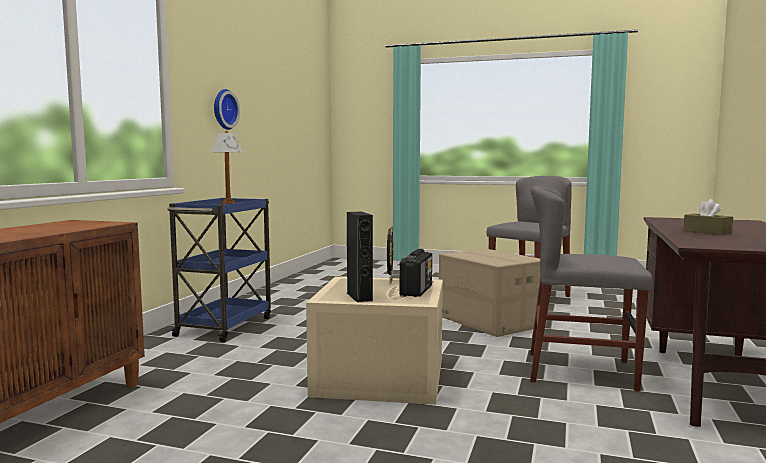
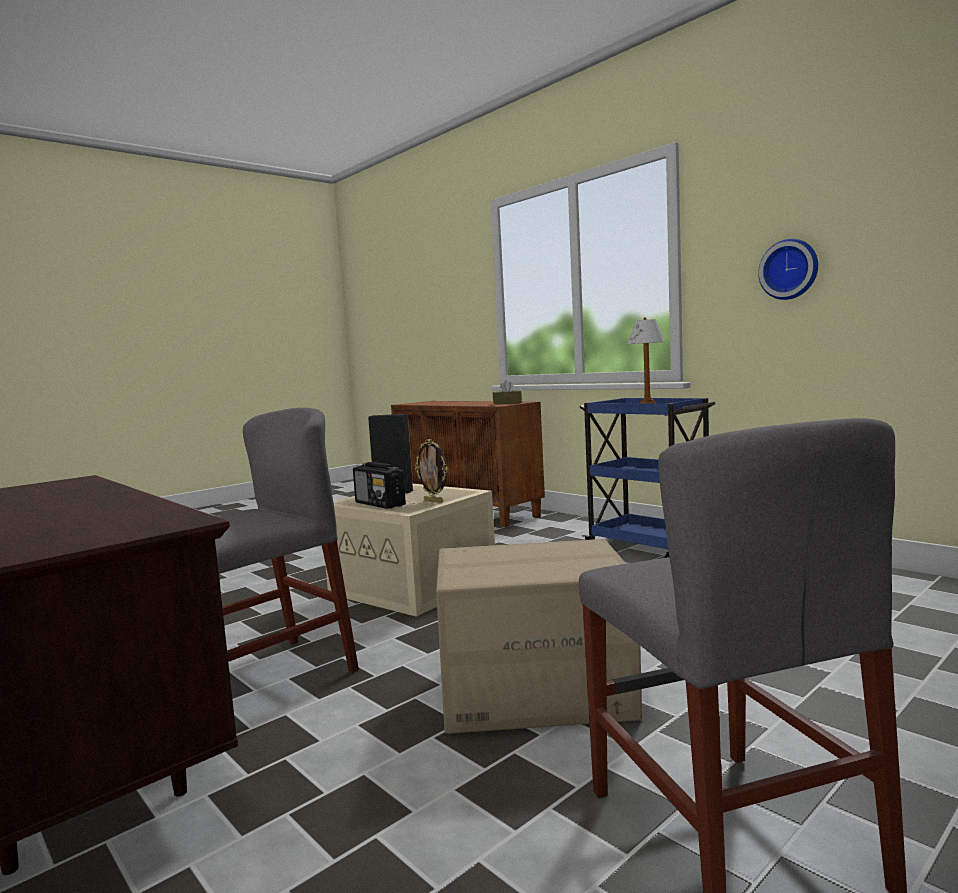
camera: 120 degrees right, 0 degrees up
brown tissue box [683,199,733,235] -> brown tissue box moved to [493,380,522,405]

